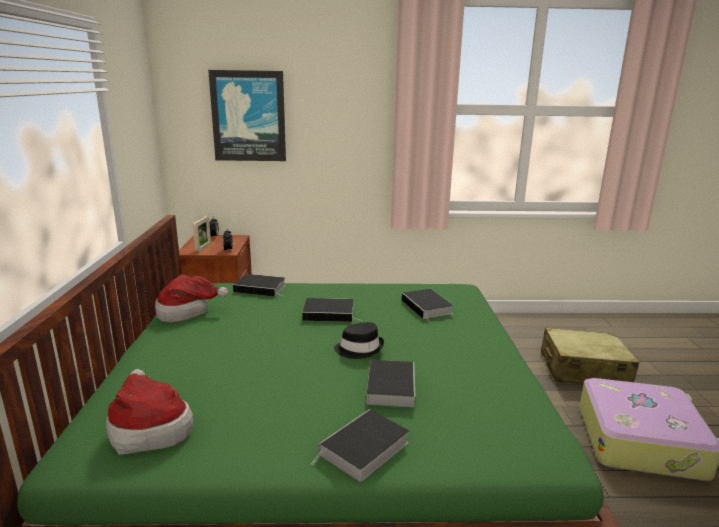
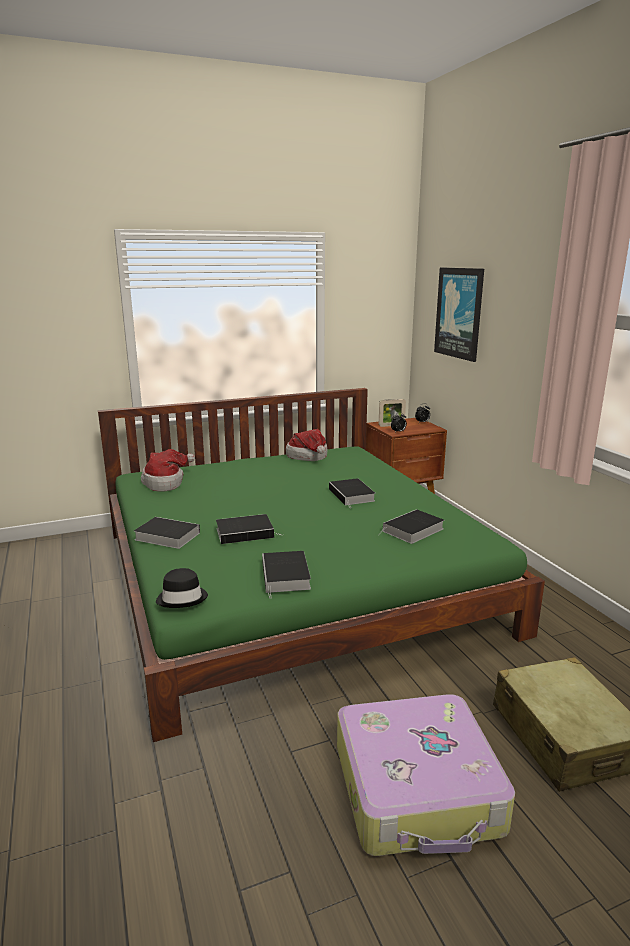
camera: 70 degrees right, 0 degrees up
book [233,274,286,297] -> book moved to [262,551,311,599]
black hat [334,322,384,359] -> black hat moved to [156,568,208,608]

